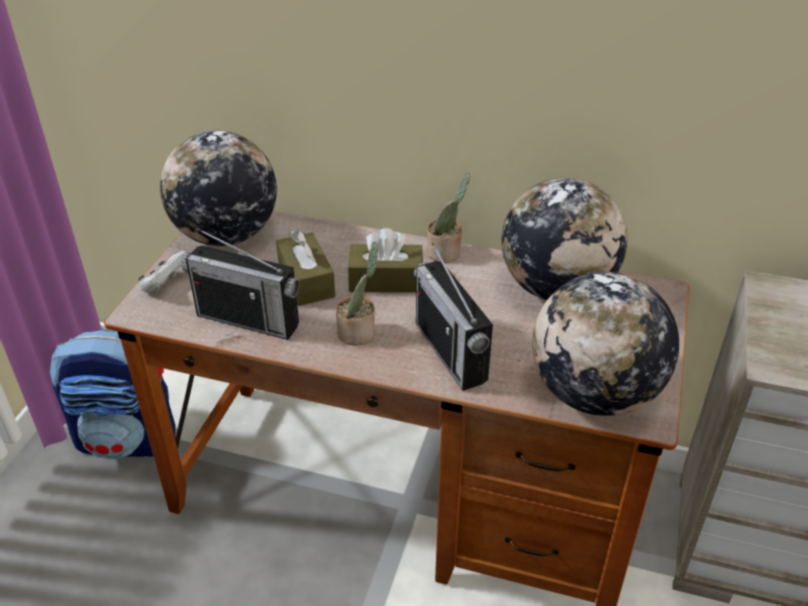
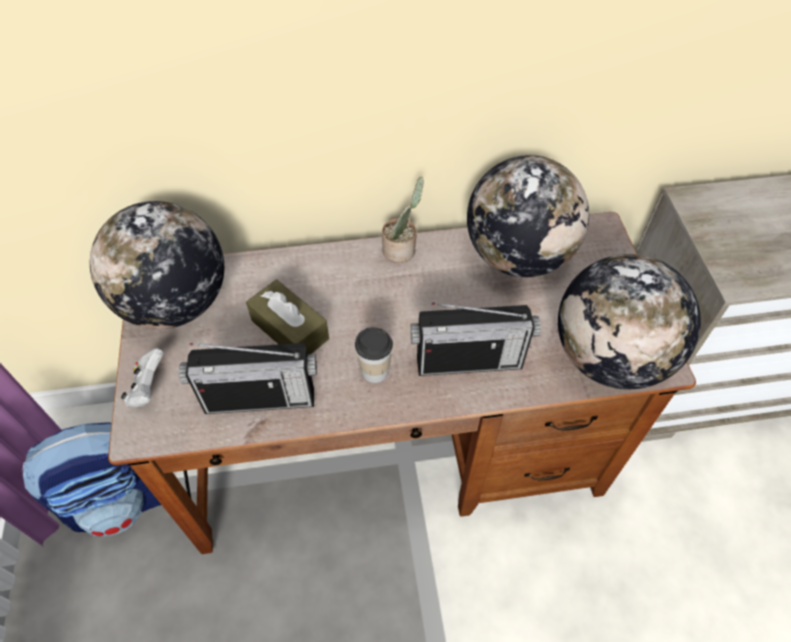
camera: 25 degrees left, 15 degrees up
potted plant [336,242,378,346] -> cup [355,327,393,383]
brown tissue box [348,228,423,293] -> none
radio [414,242,493,391] -> radio turned 45 degrees counterclockwise [410,302,541,376]

